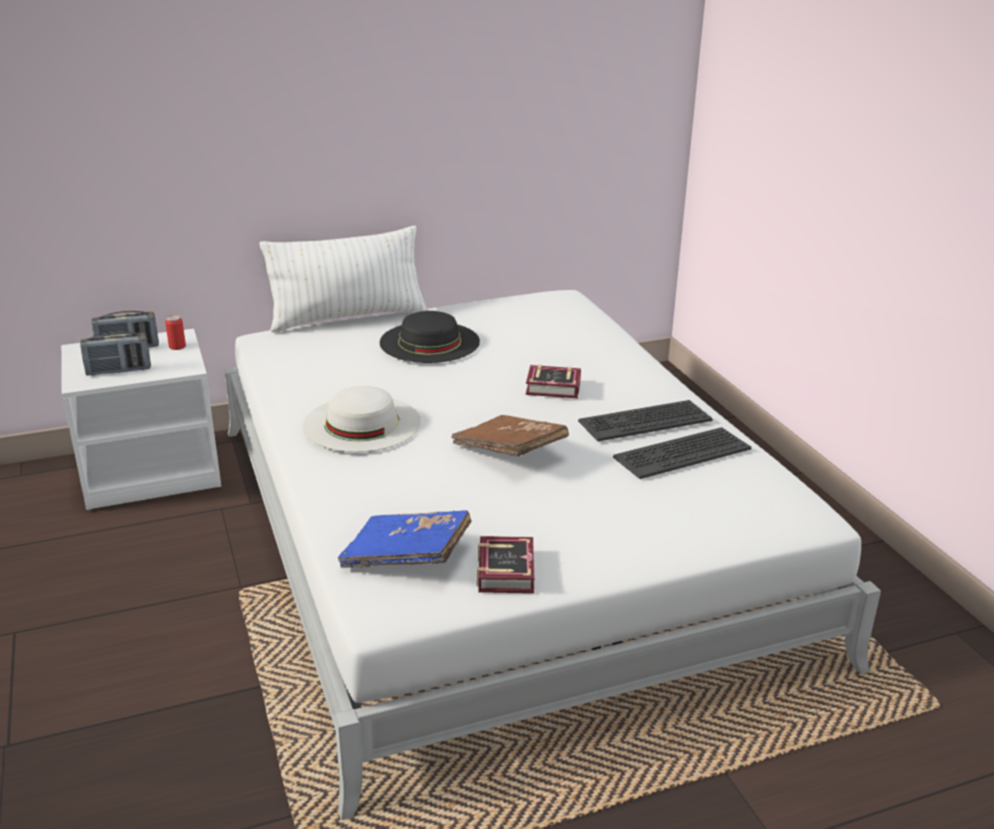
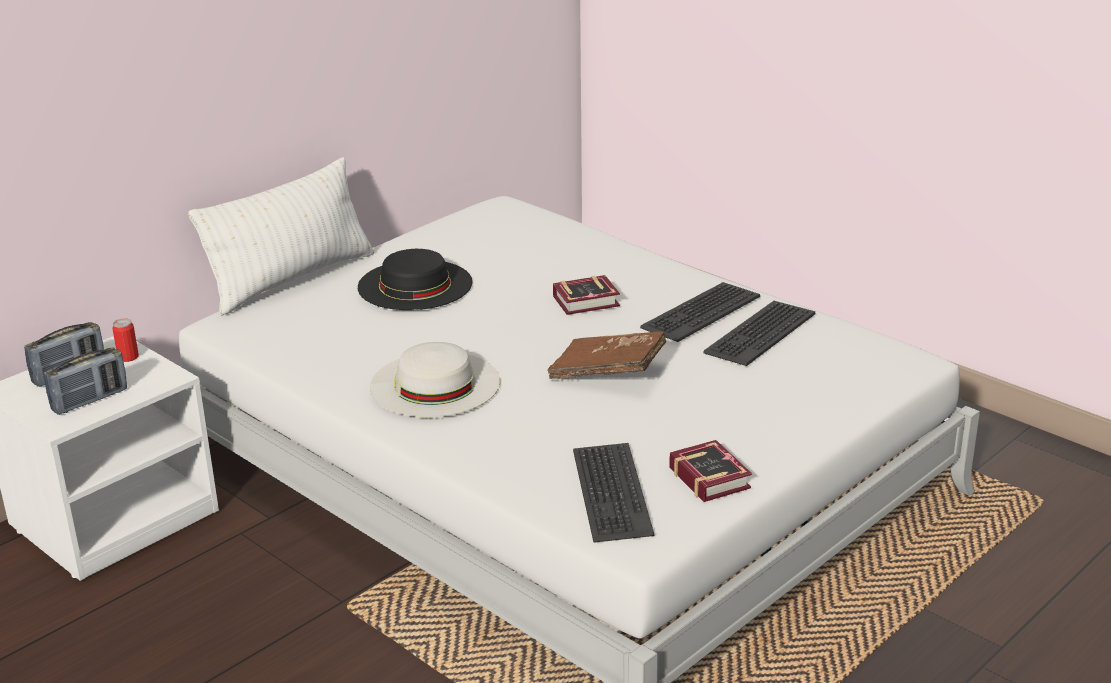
camera: 25 degrees left, 0 degrees up
blue book [338,510,471,568] -> keyboard [573,443,654,543]

